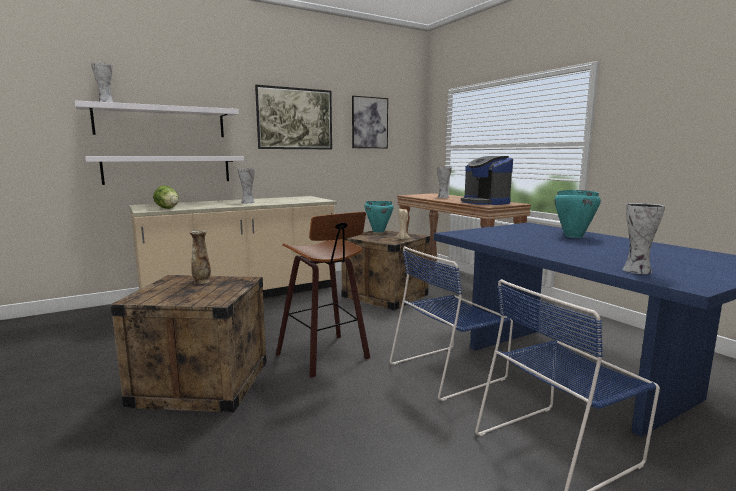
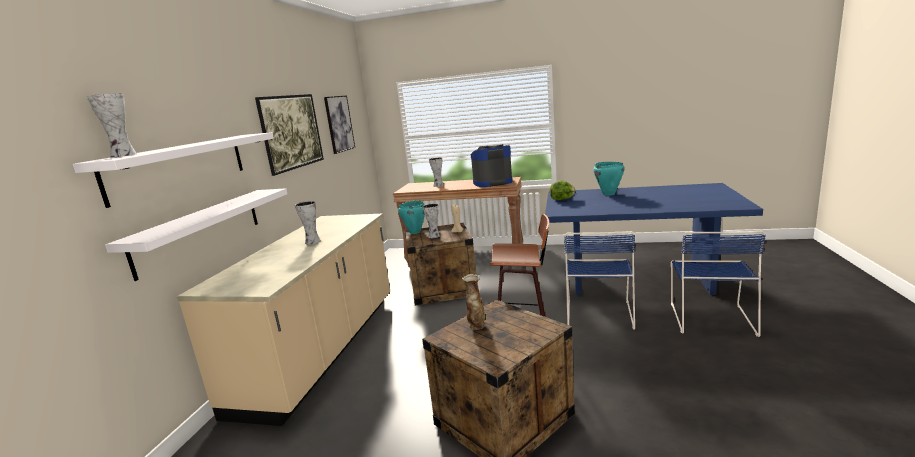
camera: 45 degrees left, 5 degrees up
lettuce [153,185,179,209] -> lettuce moved to [550,180,575,200]
coffee machine [461,156,513,205] -> coffee machine turned 150 degrees clockwise [471,144,512,187]
vase [622,203,665,274] -> vase moved to [423,204,440,238]

